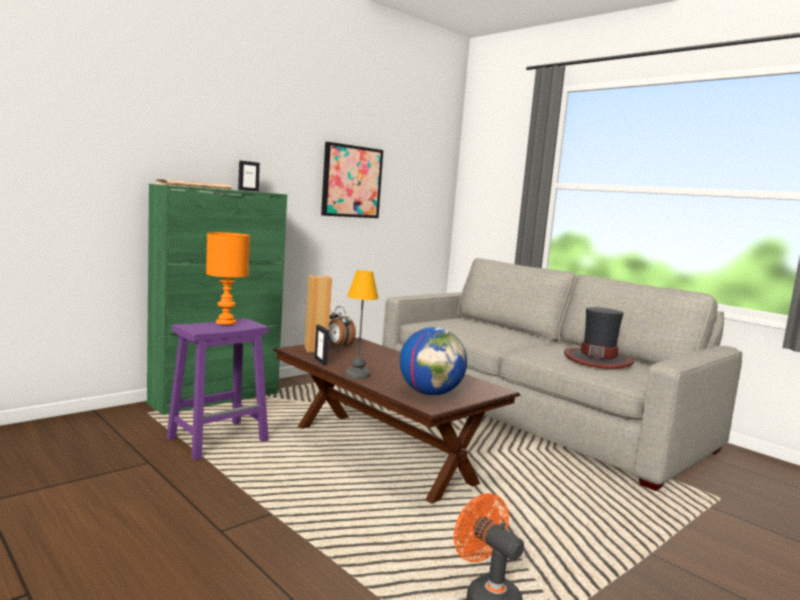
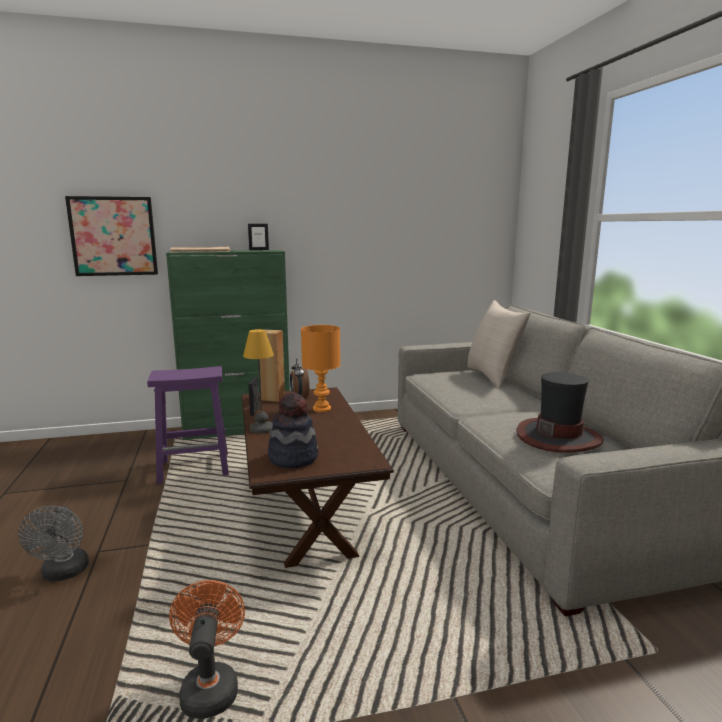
camera: 30 degrees right, 5 degrees up
orange table lamp [206,232,250,325] -> orange table lamp moved to [301,325,340,412]
picture [321,142,383,218] -> picture moved to [65,196,158,276]
globe [399,327,467,395] -> hat [268,392,318,468]
none -> grey fan [18,506,89,581]
none -> beige pillow [467,300,531,388]

